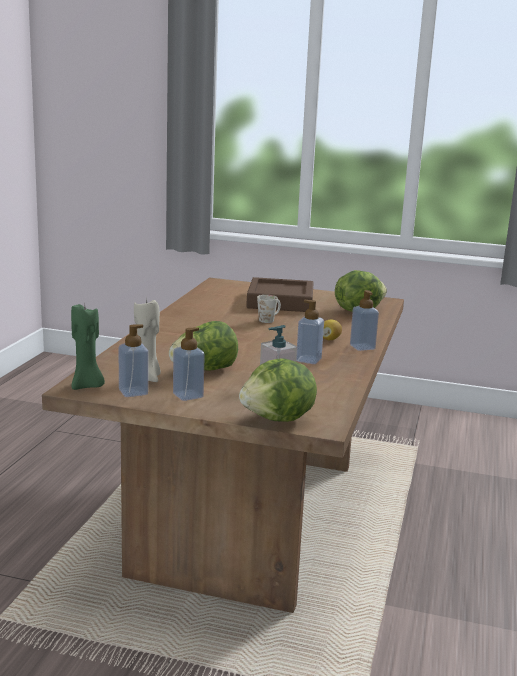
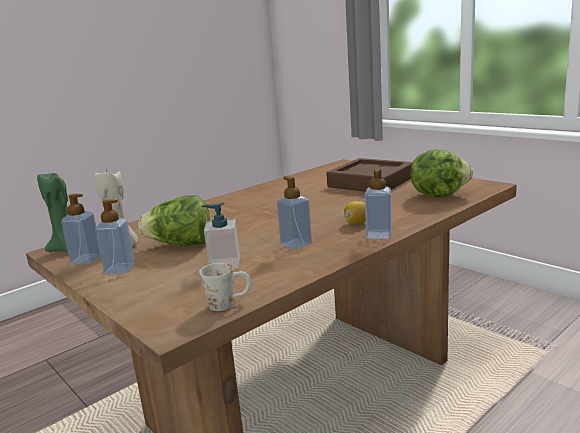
camera: 35 degrees right, 0 degrees up
lettuce [239,358,317,422] -> none
white mug [257,295,281,323] -> white mug moved to [199,263,252,311]

